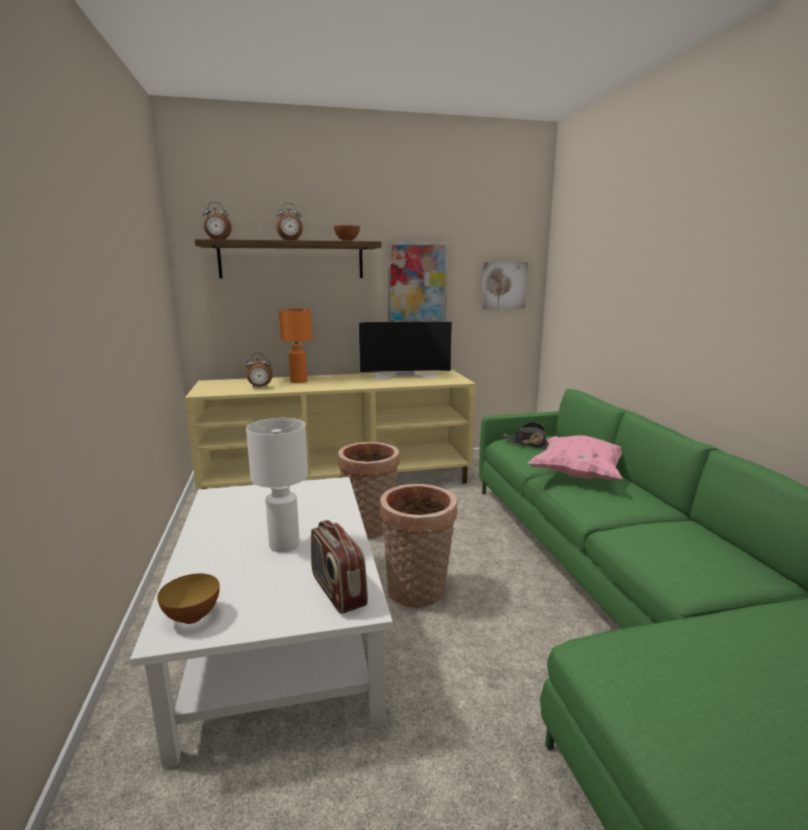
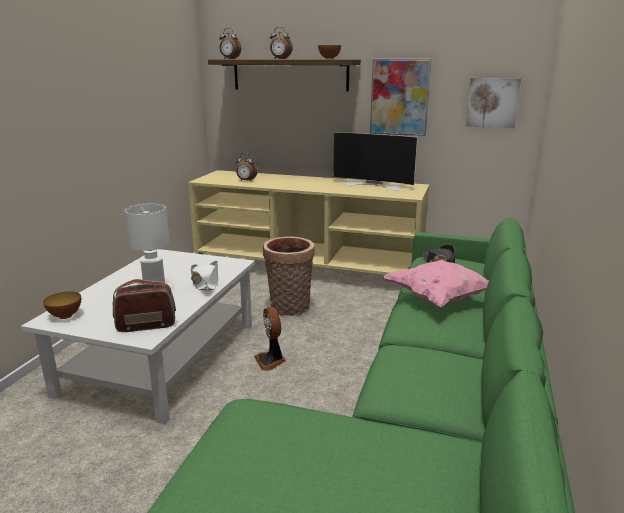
camera: 30 degrees right, 5 degrees up
orange table lamp [279,309,312,383] -> none
radio [311,520,368,614] -> radio turned 75 degrees clockwise [113,279,176,332]
basket [380,484,457,608] -> fan [254,307,286,371]
none -> white hat [191,261,218,291]

